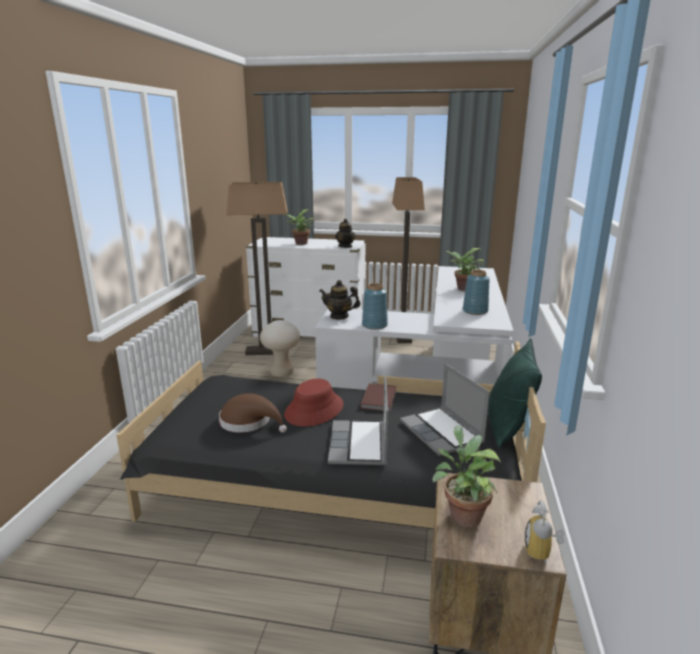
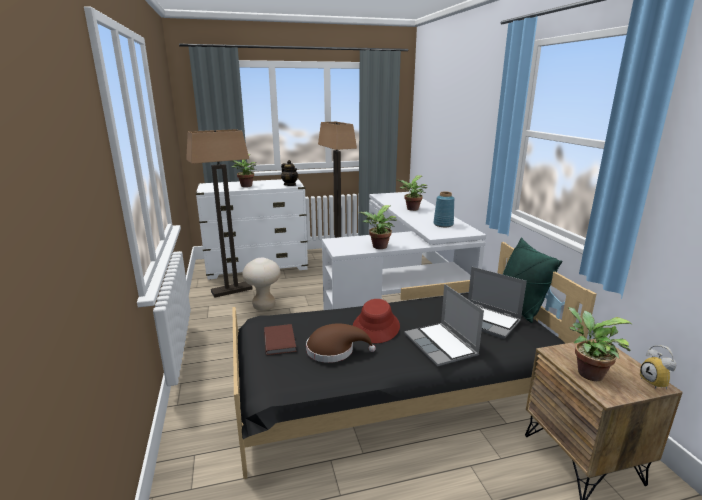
camera: 25 degrees left, 0 degrees up
teapot [320,280,360,319] -> none
brown book [360,383,396,412] -> brown book moved to [264,324,296,355]
blue vase [362,283,388,330] -> potted plant [359,205,397,249]

